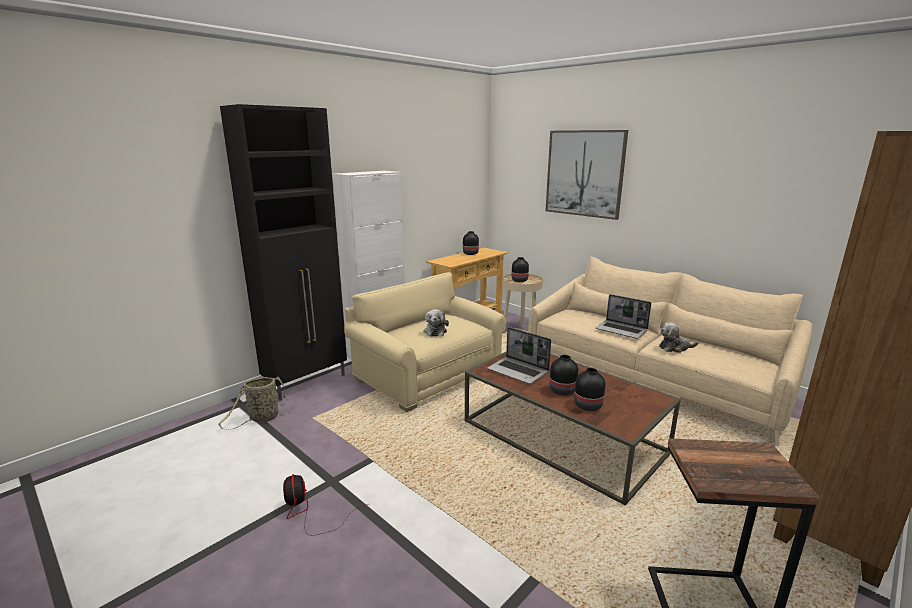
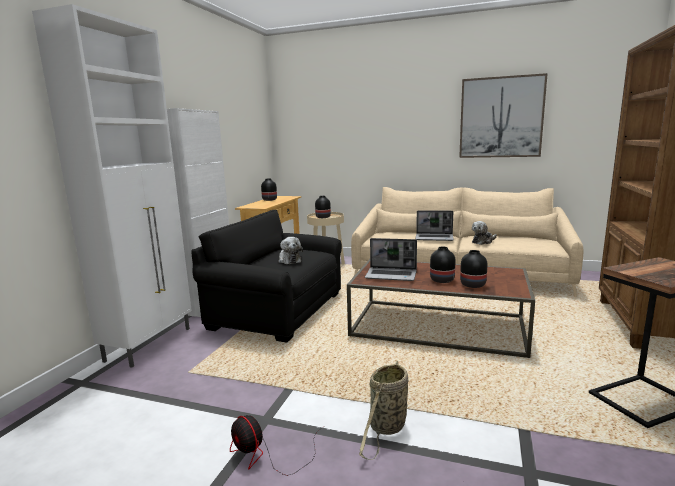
camera: 25 degrees left, 5 degrees down
basket [218,377,294,430] -> basket moved to [359,361,409,460]
black cabinet [220,104,347,401] -> white cabinet [32,4,192,368]
beige armchair [344,272,506,412] -> black armchair [191,210,342,342]
picture [545,130,628,220] -> picture moved to [459,73,548,158]

